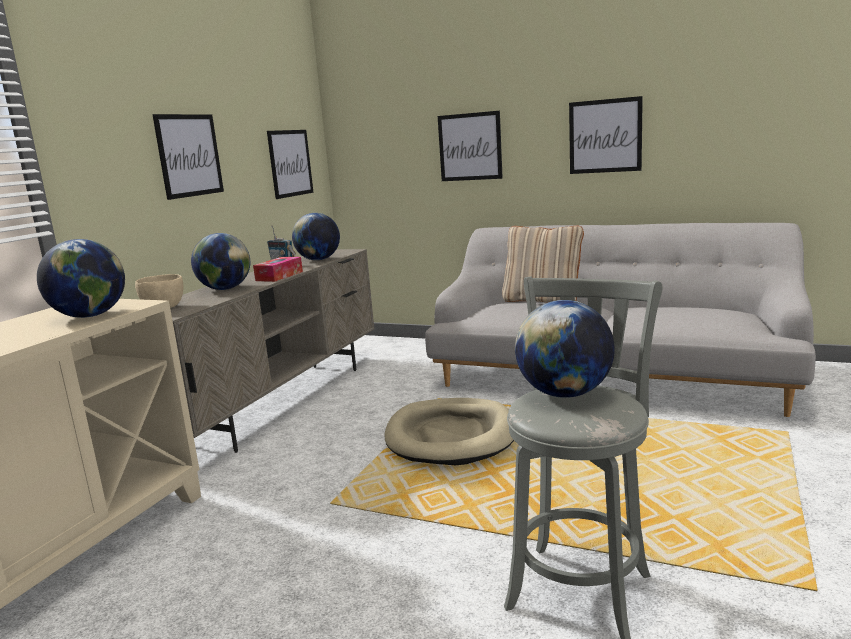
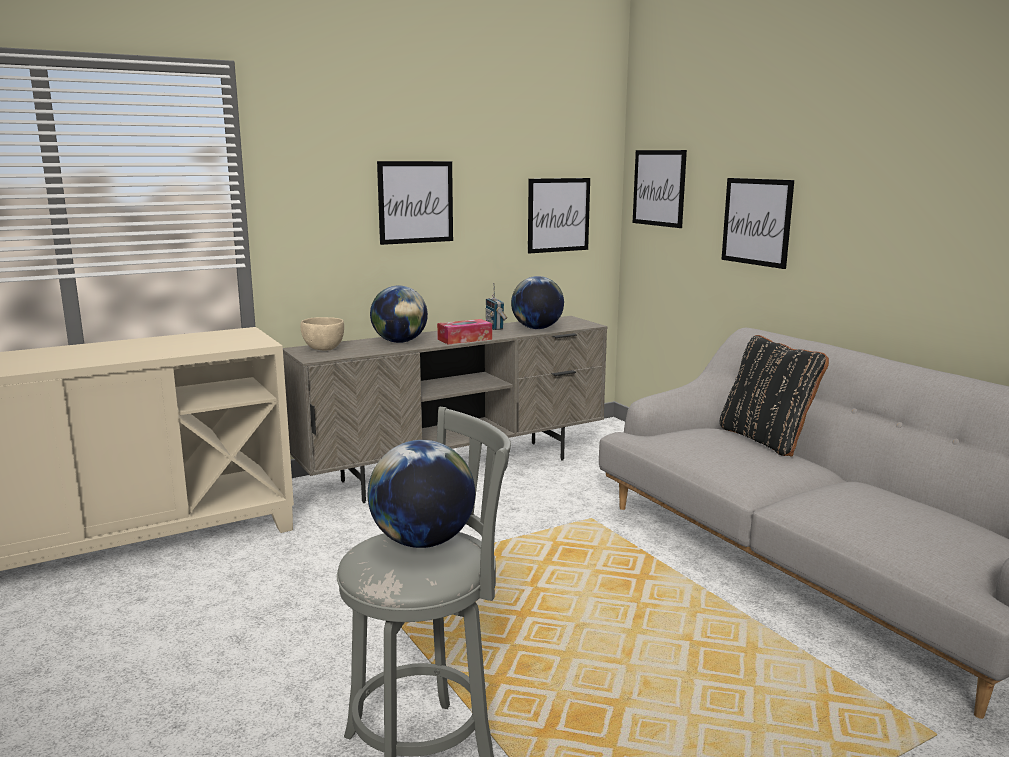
camera: 35 degrees right, 0 degrees up
globe [37,239,125,318] -> none
beige dog bed [384,398,514,465] -> none
beige pillow [502,226,584,302] -> black pillow [720,335,829,457]
picture [569,96,643,174] -> picture moved to [633,150,687,228]

